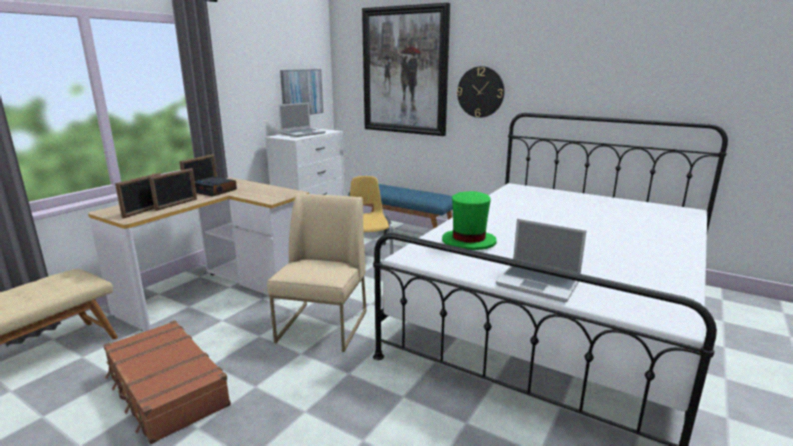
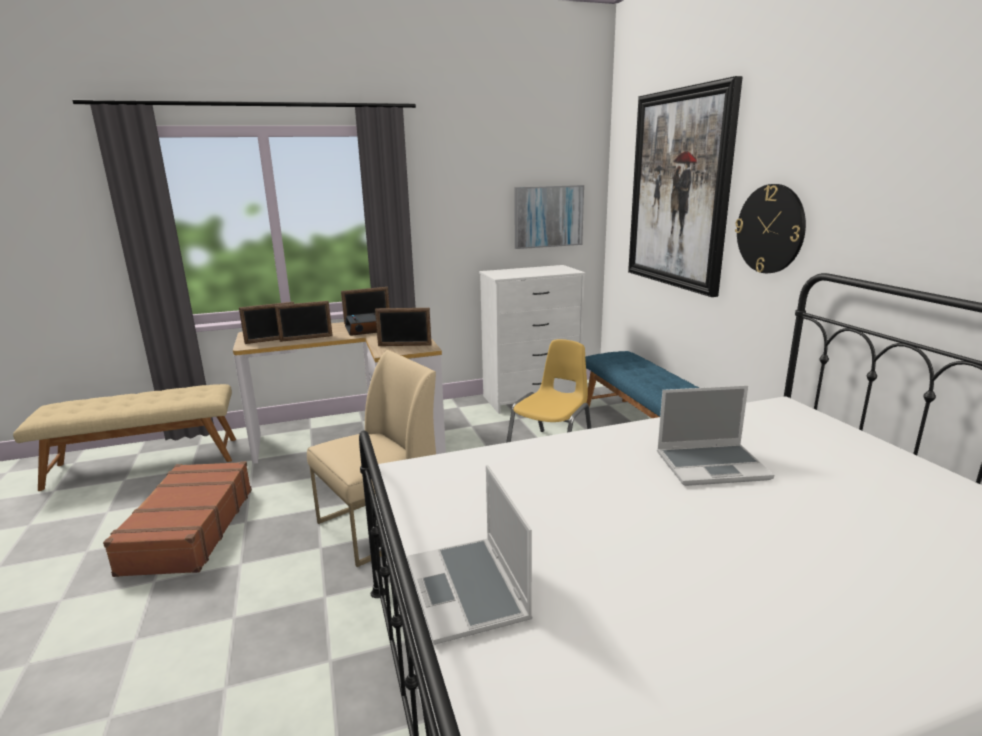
camera: 40 degrees right, 0 degrees up
laptop [279,103,326,137] -> laptop moved to [657,385,774,486]
green hat [442,191,497,250] -> none
none -> picture frame [375,308,432,346]

